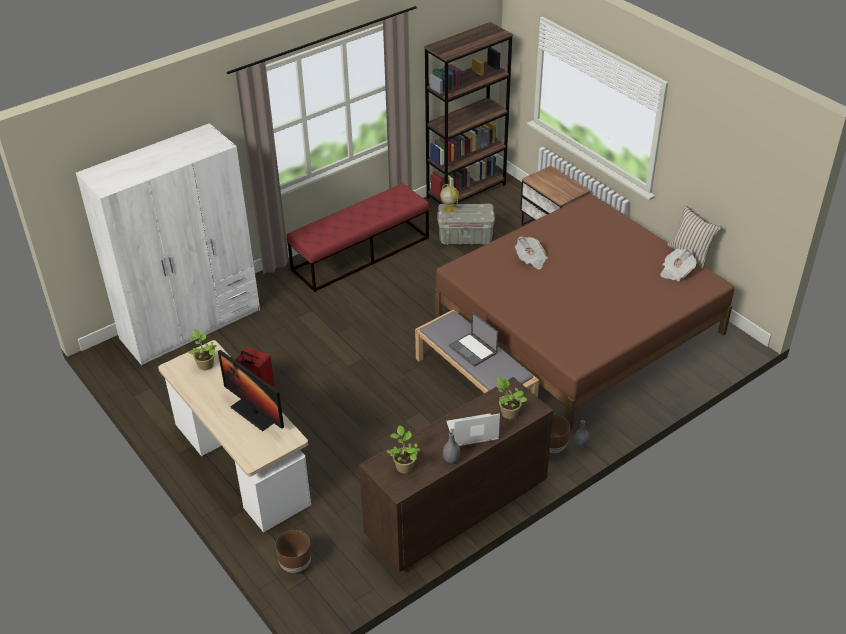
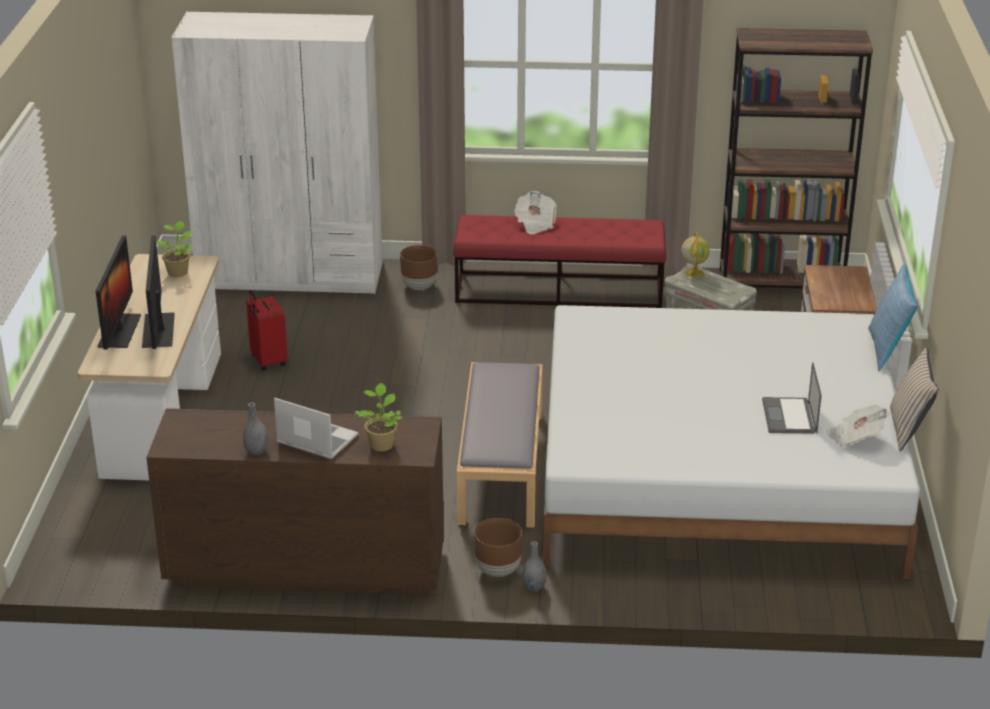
camera: 40 degrees right, 10 degrees down
brown planter [275,530,311,573] -> brown planter moved to [400,245,437,290]
potted plant [387,425,420,474] -> none
brown bed [435,194,735,430] -> white bed [543,305,920,579]
laptop [449,312,498,367] -> laptop moved to [762,362,822,434]
newspaper [515,236,548,269] -> newspaper moved to [514,191,557,234]
none -> monitor [96,235,141,350]
none -> pillow [868,264,918,372]

